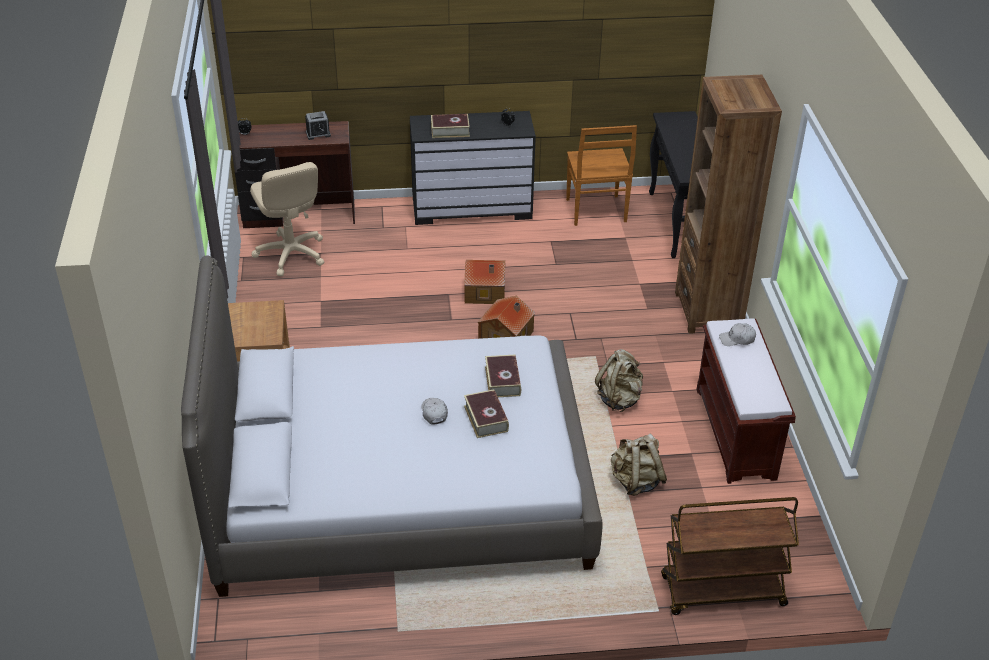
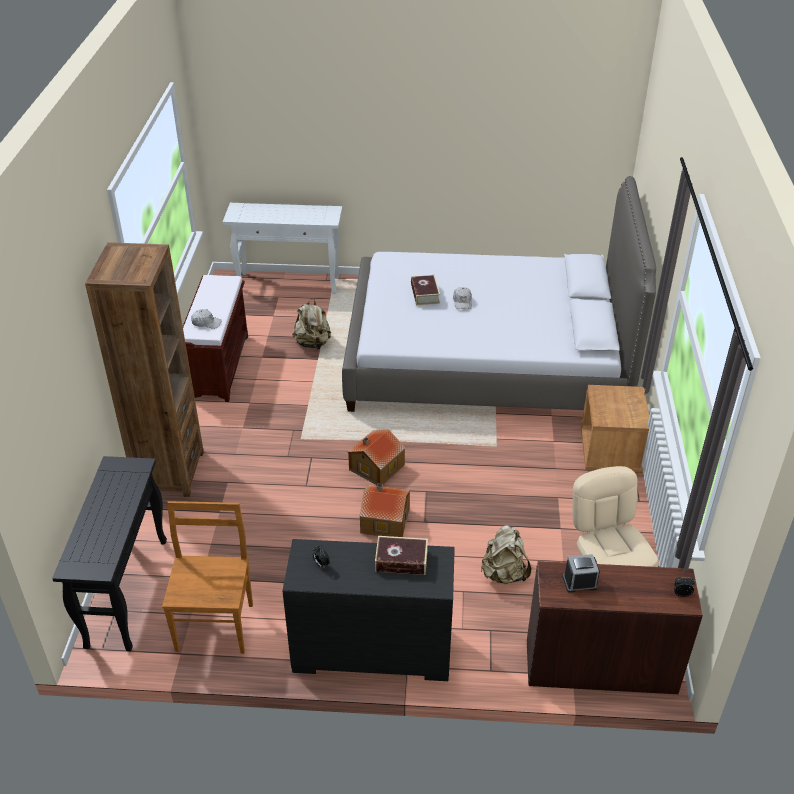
camera: 170 degrees left, 0 degrees up
book [485,354,521,397] -> none
beige backpack [595,349,643,412] -> beige backpack moved to [481,525,532,584]
brown cart [661,497,799,615] -> white console table [223,203,342,294]

